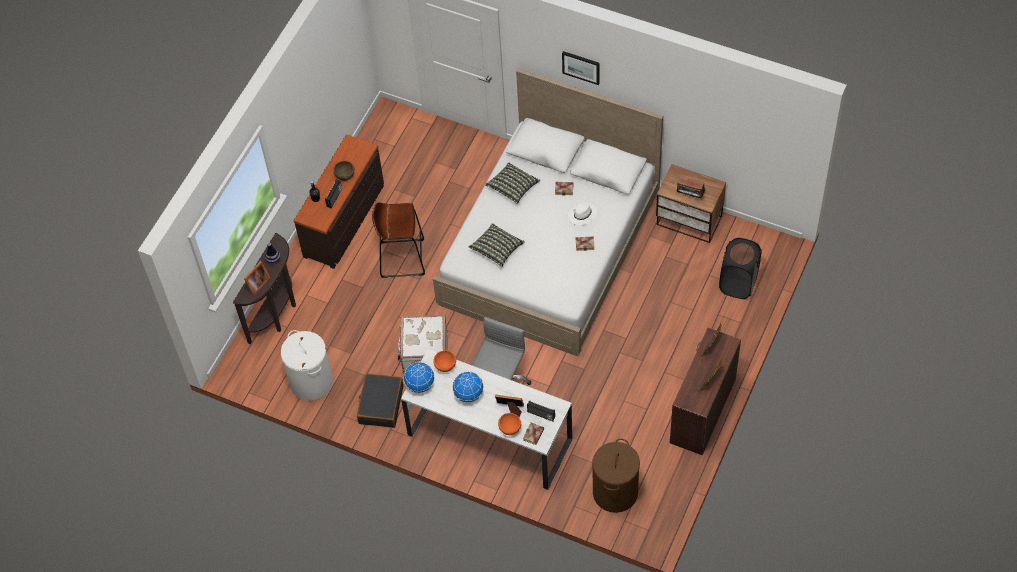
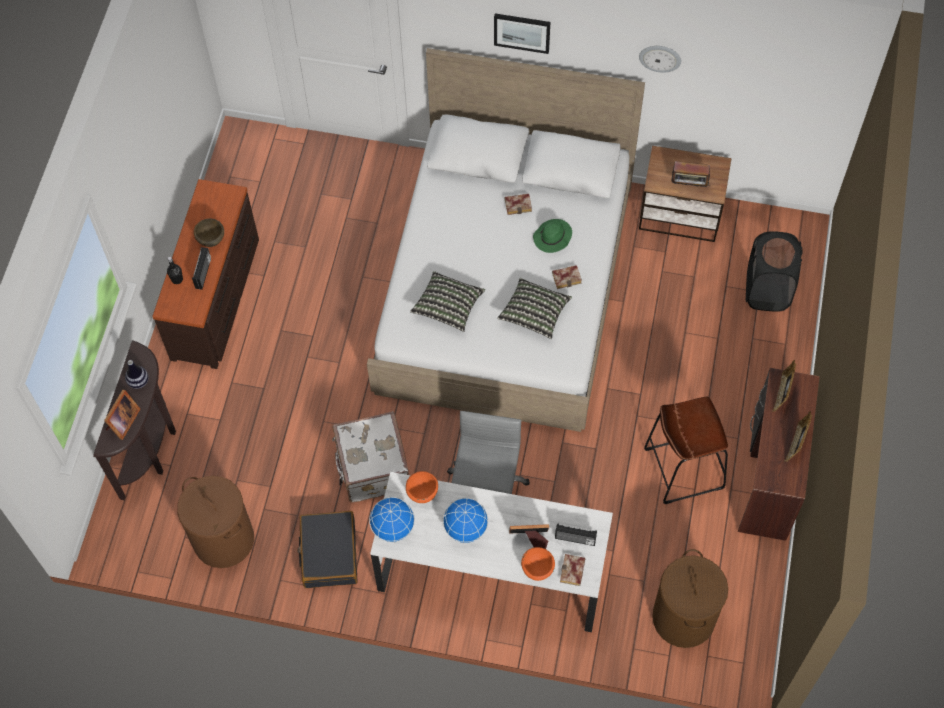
camera: 15 degrees left, 5 degrees up
white laundry basket [281,330,333,401] -> brown laundry basket [177,476,254,568]
brown stool [372,202,425,278] -> brown stool moved to [644,397,728,504]
pillow [485,162,540,204] -> pillow moved to [497,278,572,339]
white hat [568,203,597,225] -> green hat [533,219,572,253]
none -> wall clock [639,46,681,73]

